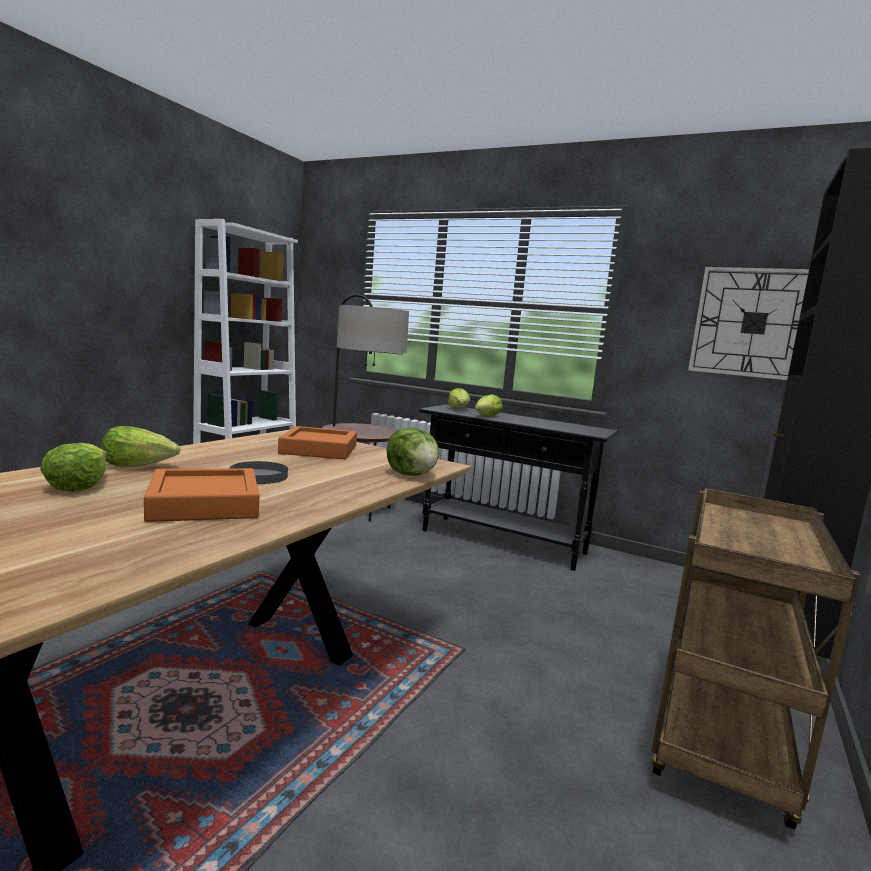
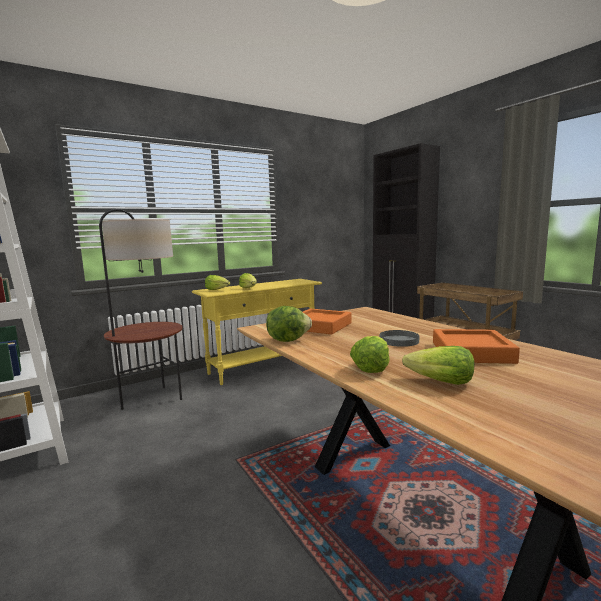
camera: 60 degrees left, 0 degrees up
lettuce [387,427,439,476] -> lettuce moved to [266,306,312,342]
black console table [419,405,619,571] -> yellow console table [192,279,322,385]
wall clock [688,267,809,380] -> none

